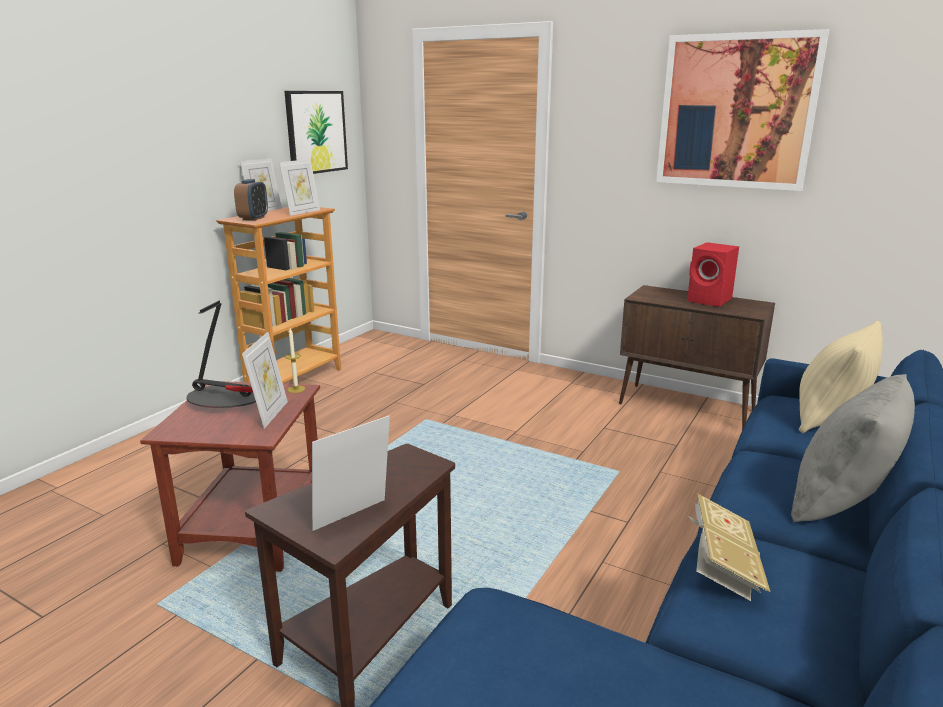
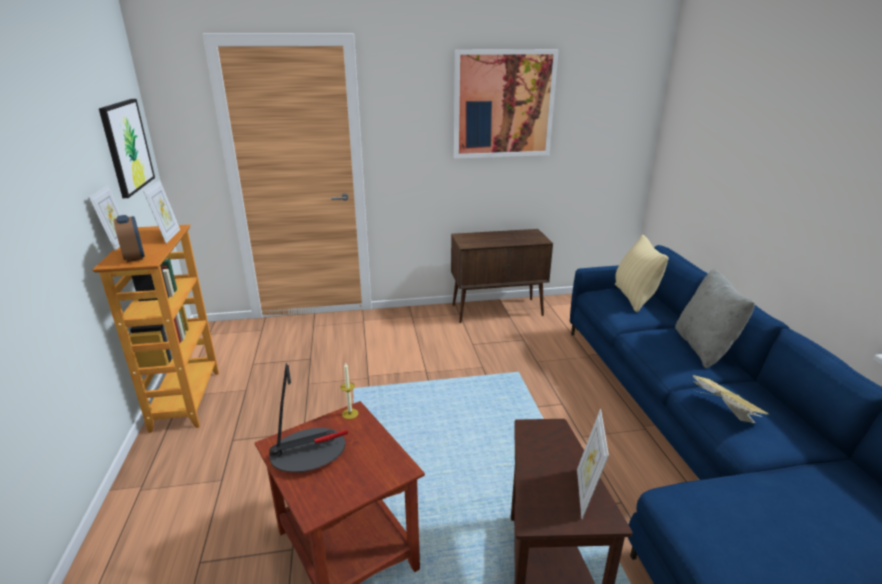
camera: 40 degrees left, 5 degrees up
picture frame [242,332,288,429] -> none
red speaker [687,242,739,307] -> none

